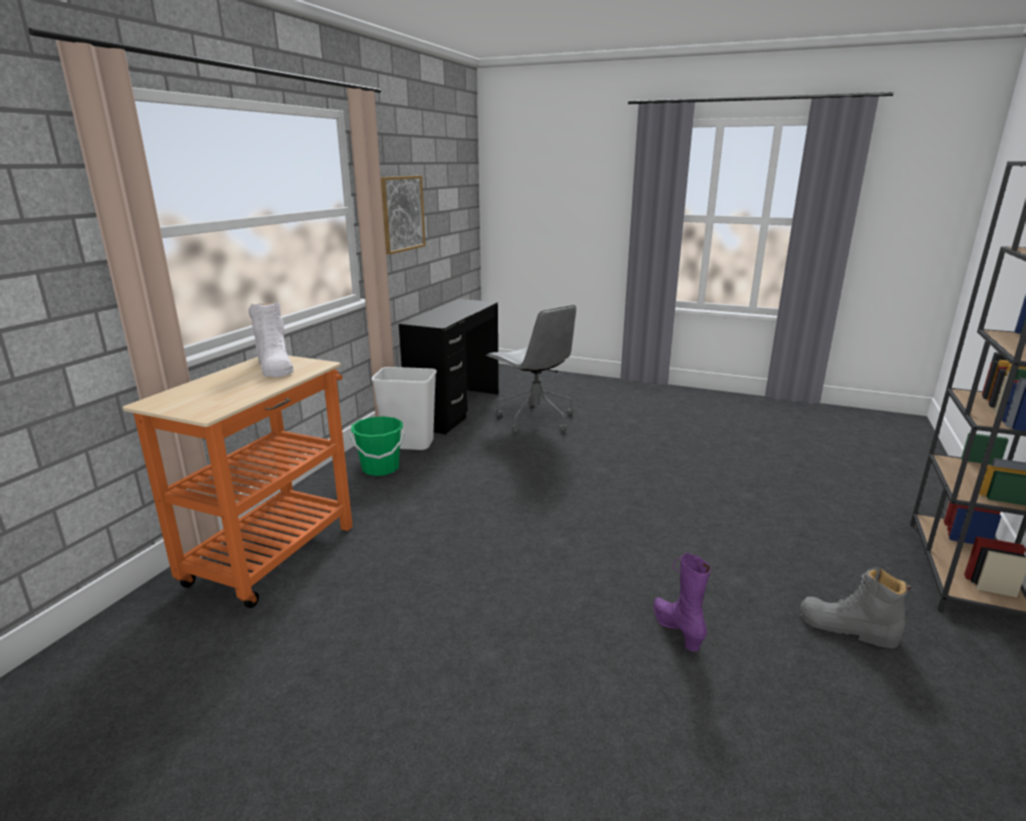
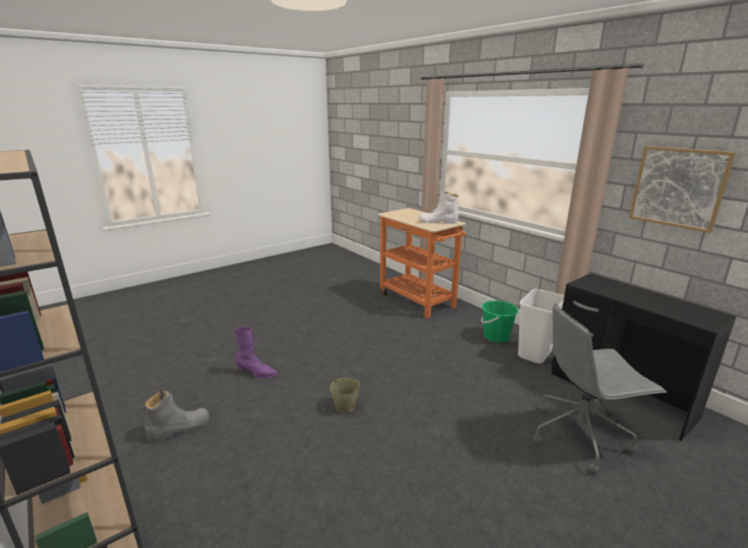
camera: 120 degrees right, 0 degrees up
none -> beige bucket [330,371,360,413]

